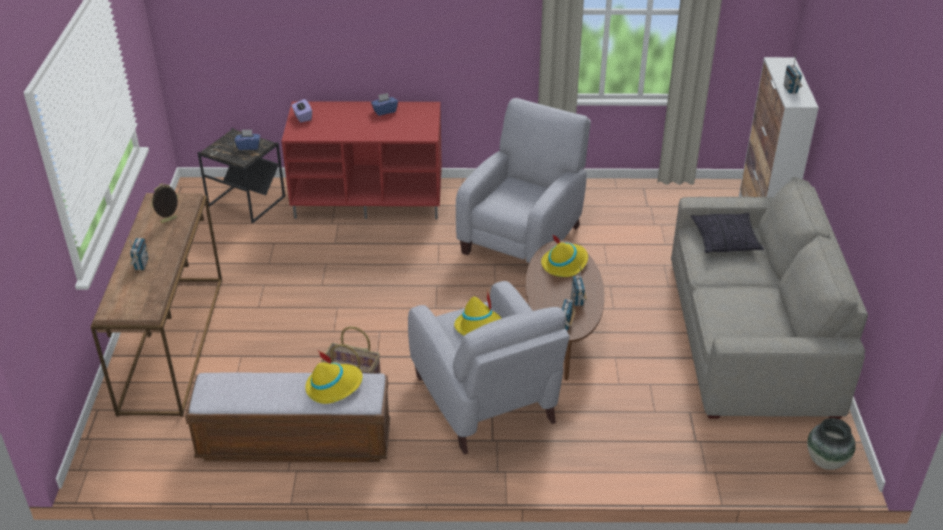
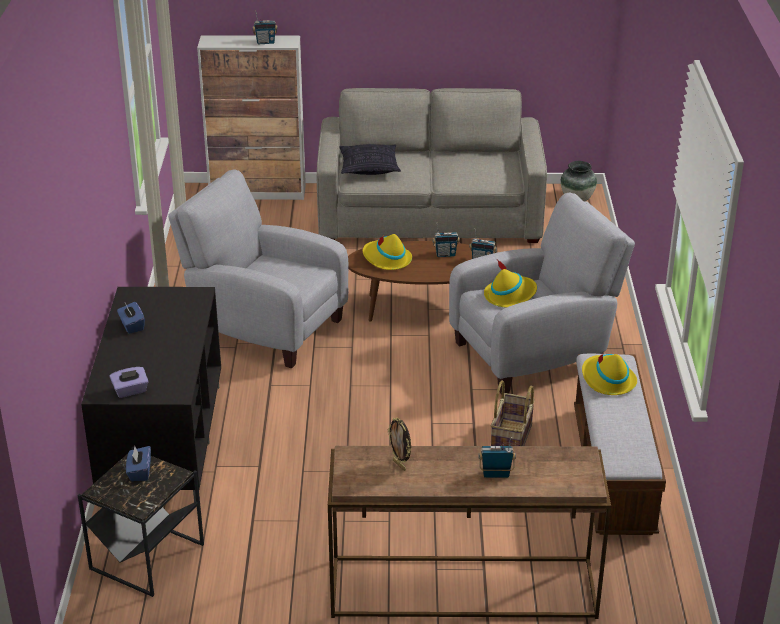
camera: 90 degrees left, 5 degrees down
red tv stand [282,101,442,219] -> black tv stand [81,287,221,507]

